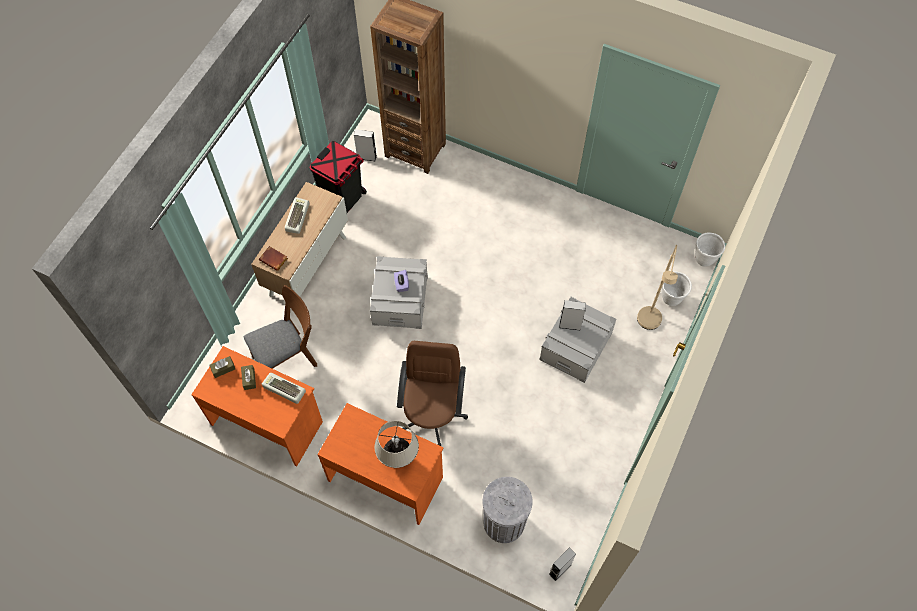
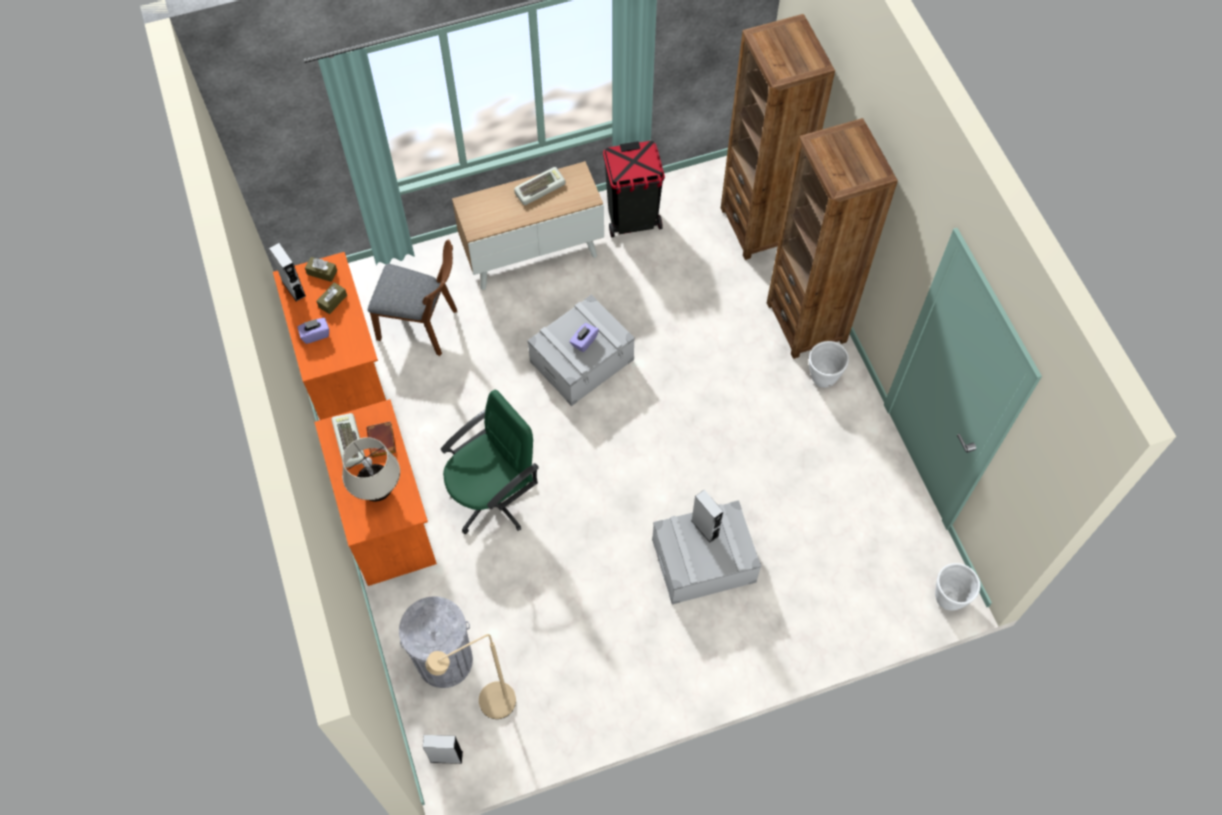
camera: 45 degrees right, 0 degrees up
brown book [259,246,288,271] -> brown book moved to [366,421,396,458]
keyboard [262,373,306,404] -> keyboard moved to [331,413,365,468]
grey speaker [354,129,377,161] -> grey speaker moved to [269,243,306,301]
brown office chair [397,341,468,446] -> green office chair [441,390,539,534]
beige floor lamp [637,245,678,330] -> beige floor lamp moved to [425,634,516,719]
white planter [661,272,692,306] -> white planter moved to [809,341,849,388]
none -> purple tissue box [297,318,329,344]
none -> brown bookcase [767,118,898,359]

